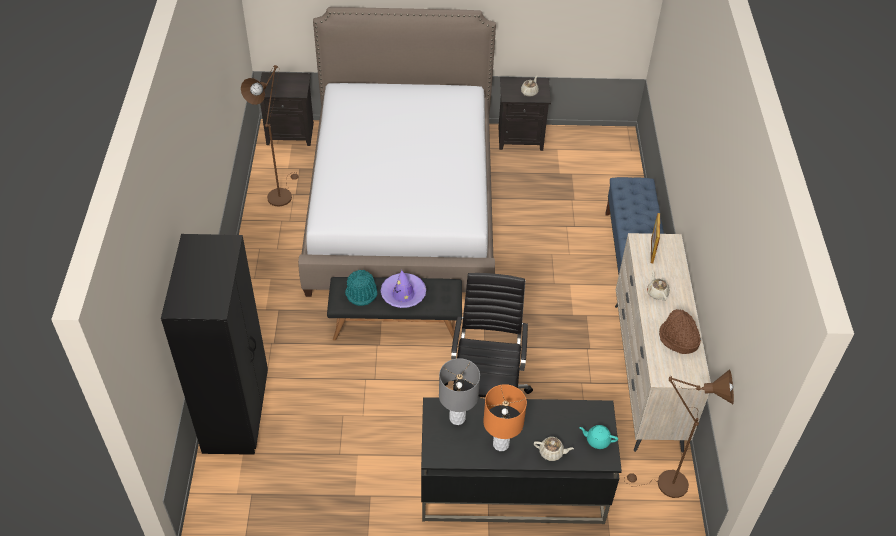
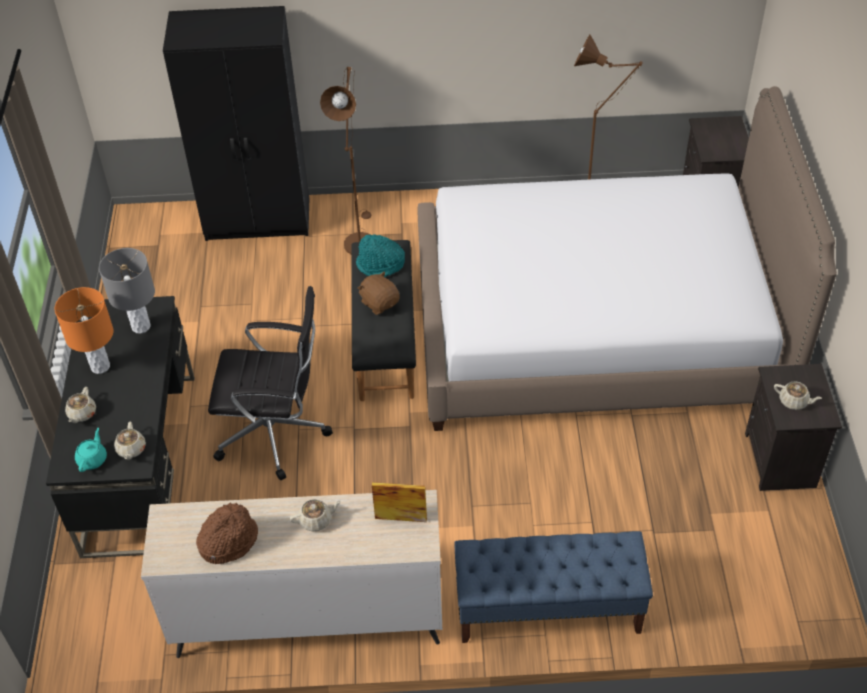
camera: 90 degrees right, 0 degrees up
purple hat [381,270,426,308] -> brown plush toy [357,271,400,315]
brown floor lamp [624,369,734,498] -> brown floor lamp moved to [320,67,371,254]
none -> beige teapot [114,422,146,460]

